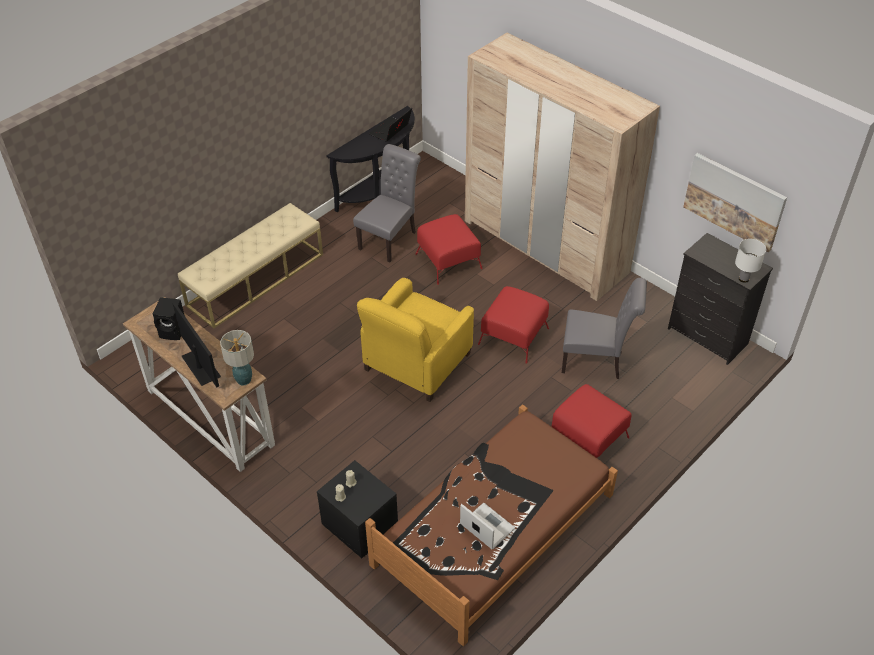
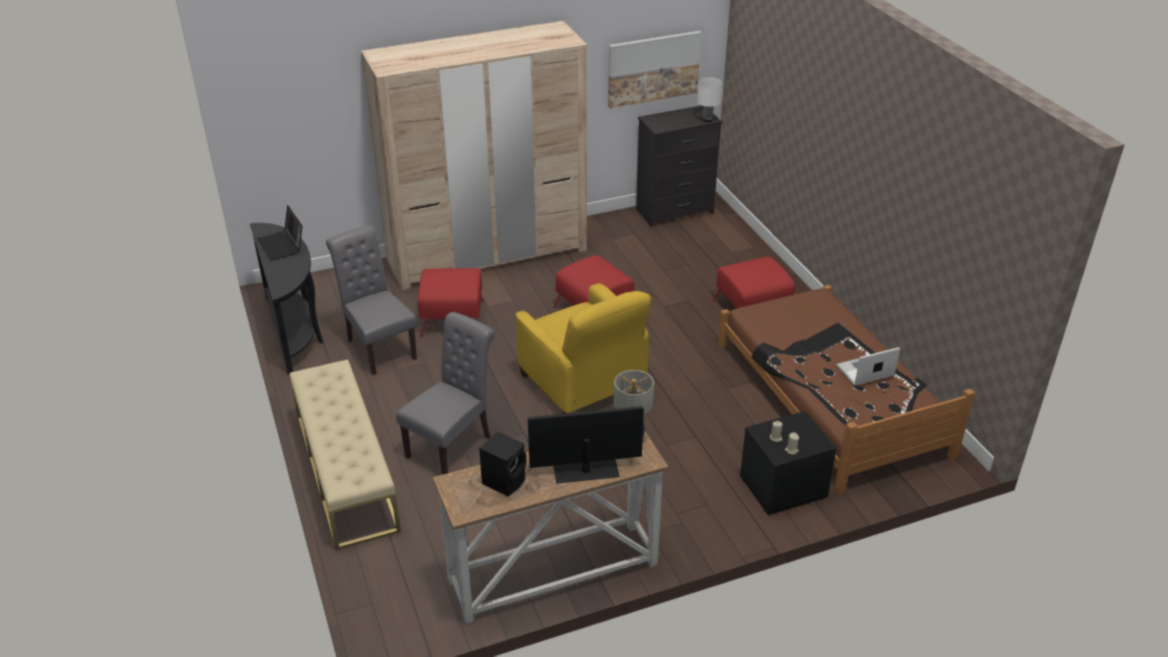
camera: 65 degrees left, 10 degrees down
grey chair [562,278,647,379] -> grey chair moved to [396,312,495,475]

